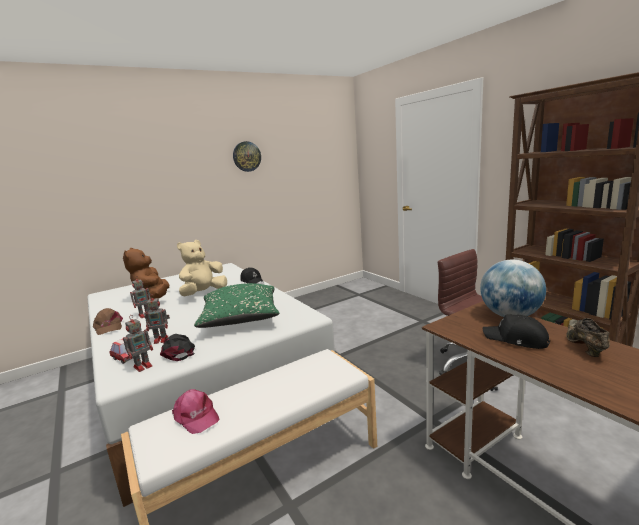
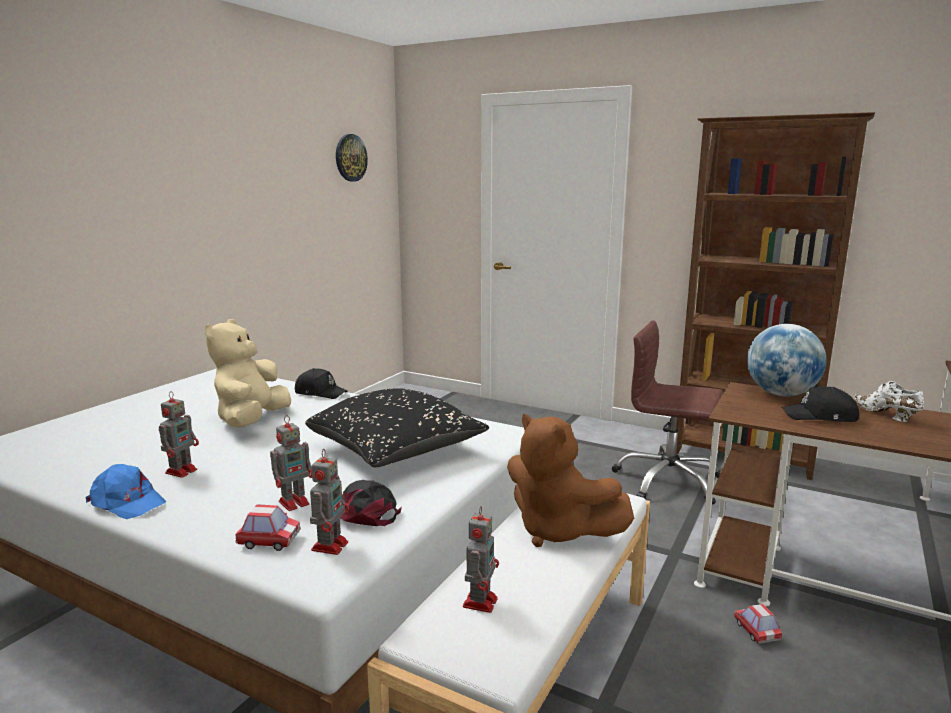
camera: 30 degrees left, 0 degrees up
brown cap [93,308,123,335] -> blue cap [85,464,166,519]
brown plush toy [123,248,169,299] -> brown plush toy moved to [507,414,634,547]
pink cap [172,389,220,434] -> toy robot [463,506,499,613]
green pillow [194,283,280,328] -> black pillow [305,388,489,467]
wall clock [233,141,261,172] -> wall clock moved to [336,134,368,182]
brown shoe [566,318,610,357] -> white shoe [854,381,924,422]
none -> toy car [734,604,782,644]

